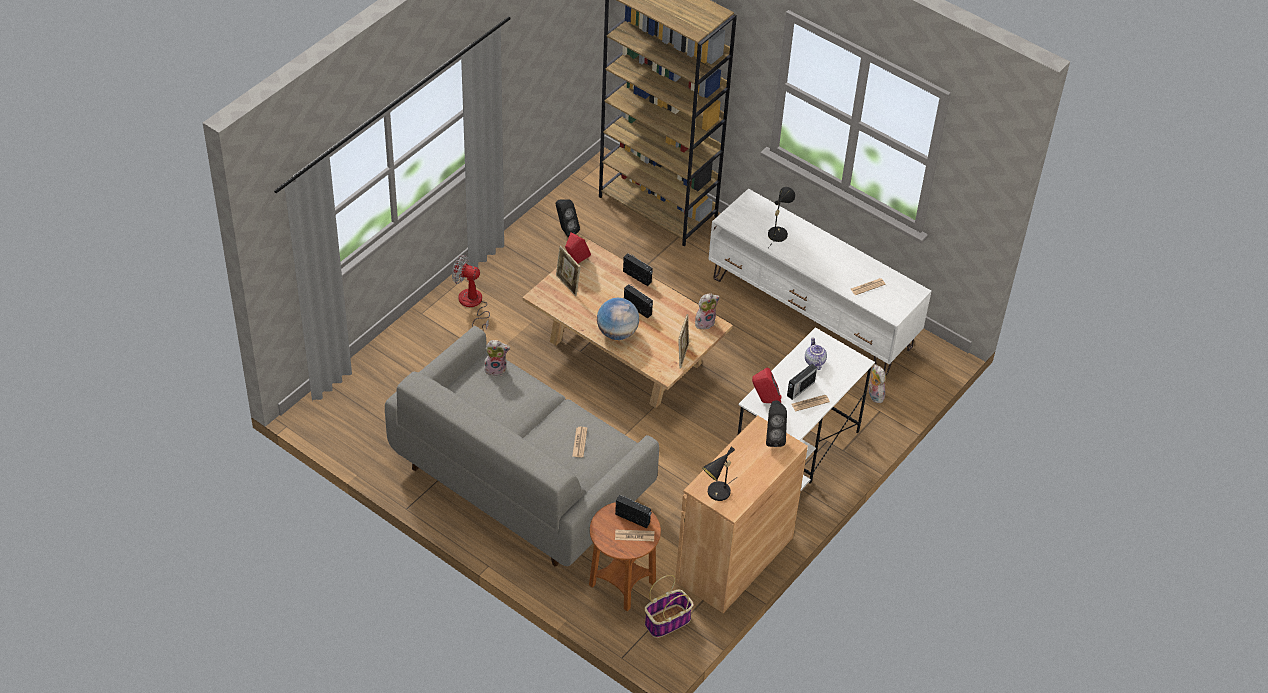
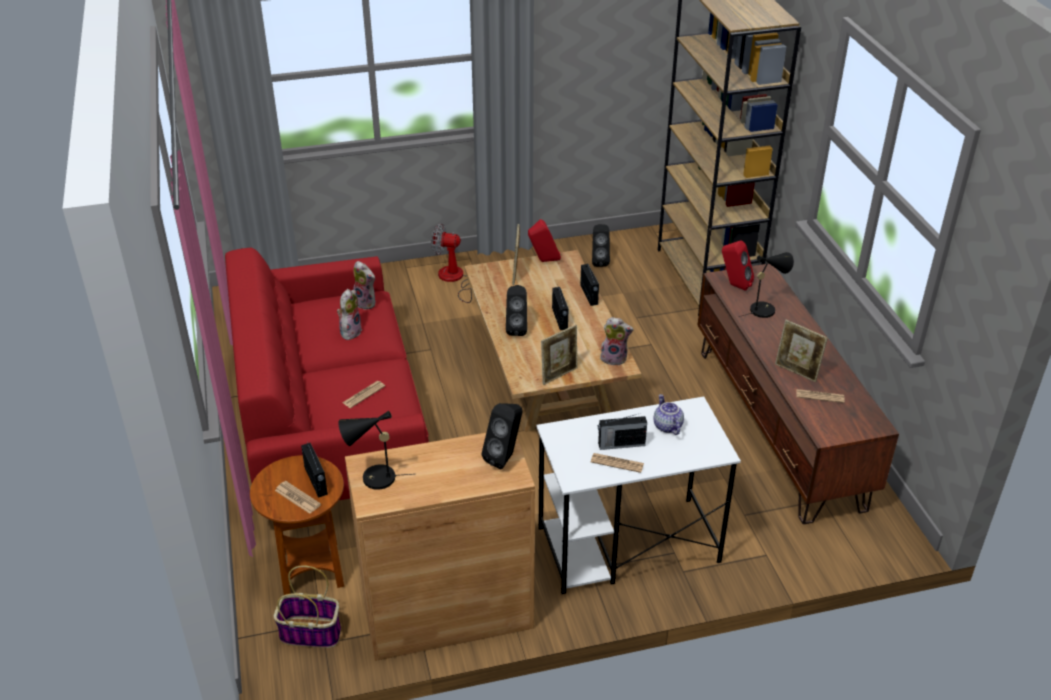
camera: 40 degrees right, 10 degrees down
grey sofa [385,326,659,567] -> red sofa [225,248,429,500]
fan [452,255,490,330] -> fan turned 45 degrees counterclockwise [431,223,472,303]
globe [597,298,639,340] -> black speaker [506,285,527,336]
white tv stand [708,189,931,375] -> brown tv stand [697,264,899,524]
red speaker [752,368,782,403] -> red speaker moved to [722,240,754,291]
teapot [805,337,827,370] -> teapot turned 45 degrees counterclockwise [654,394,684,435]
plush toy [868,364,886,403] -> plush toy moved to [337,289,362,340]
none -> picture frame [775,320,828,382]

